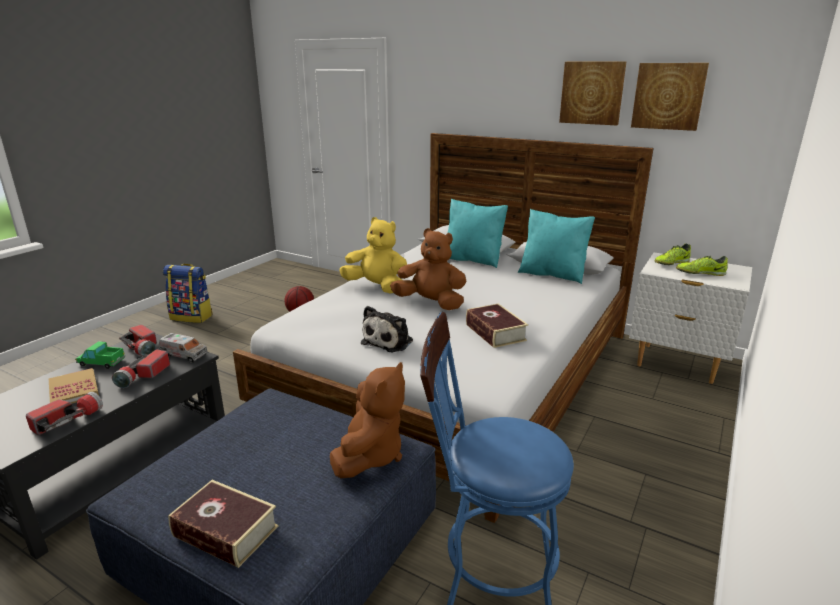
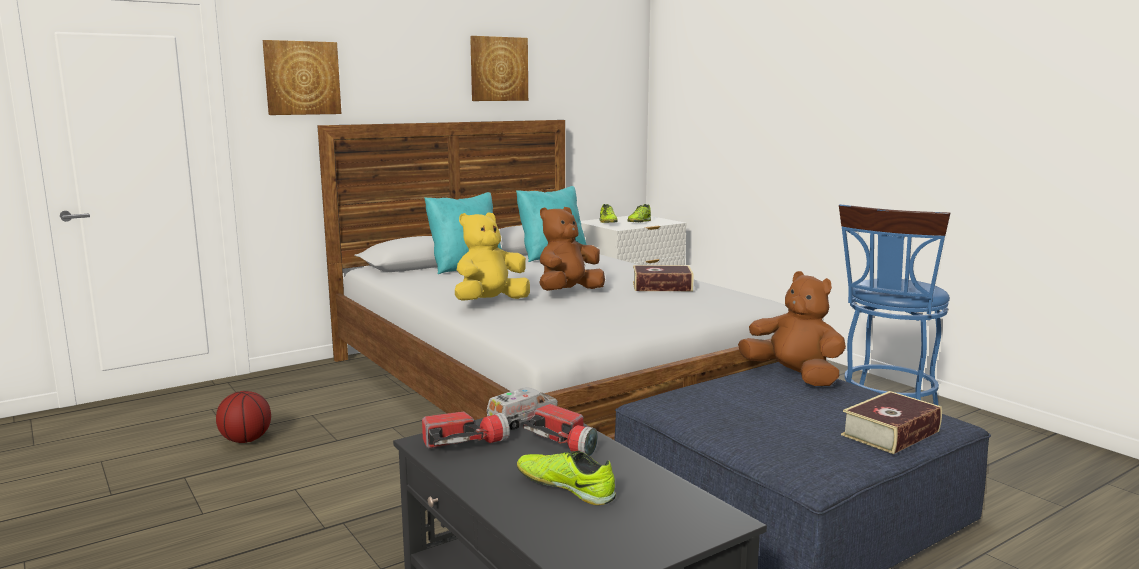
camera: 65 degrees left, 10 degrees down
flashlight [26,392,103,435] -> none
book [49,368,99,403] -> shoe [517,451,616,505]
toy truck [75,341,125,369] -> none
backpack [163,264,213,323] -> none
plush toy [361,306,413,352] -> none
picture [631,63,709,131] -> picture moved to [263,40,341,115]

